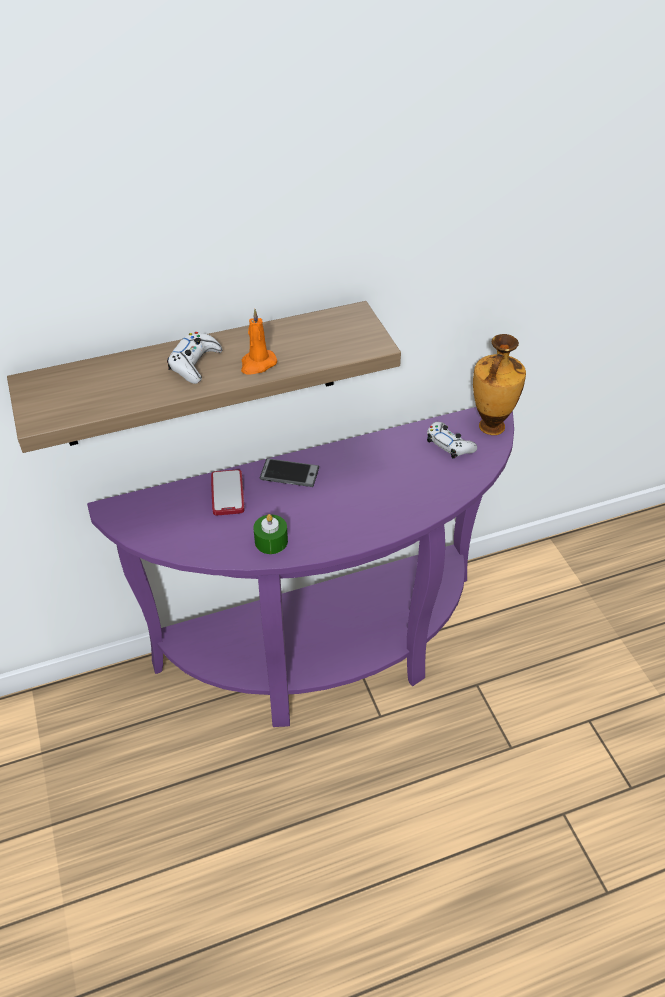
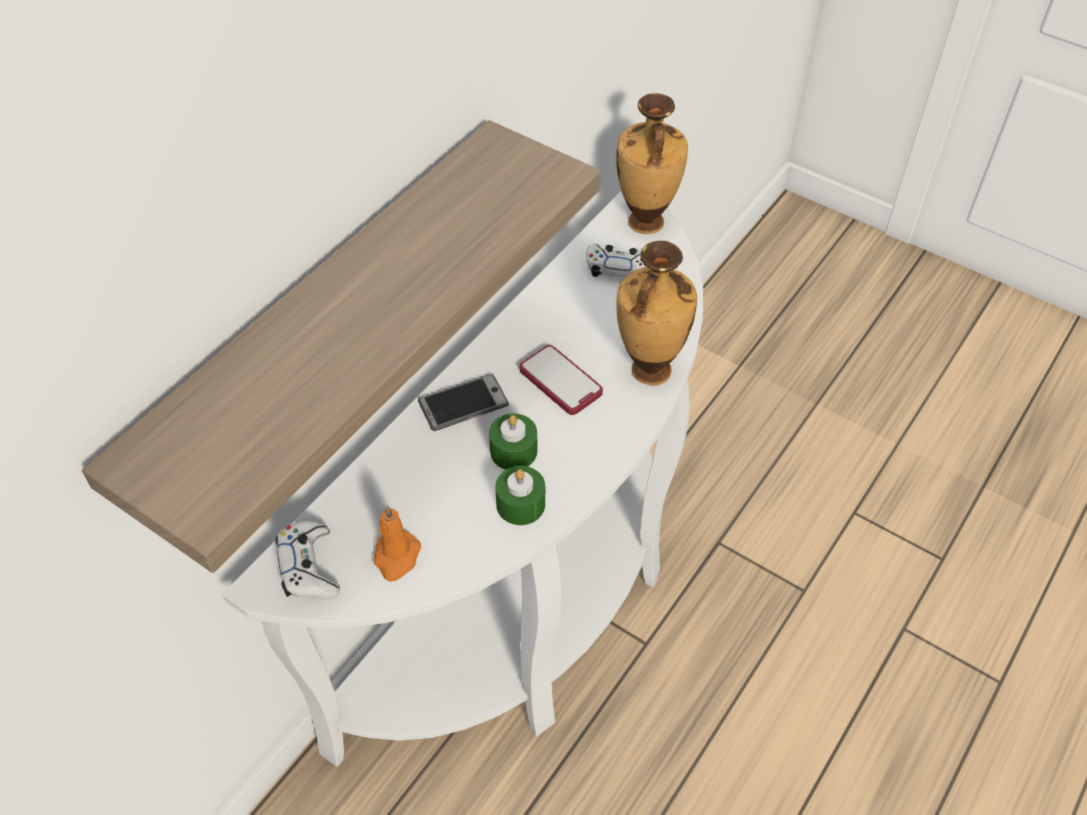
camera: 35 degrees left, 5 degrees up
purple console table [87,407,514,727] -> white console table [222,191,703,767]
white game controller [167,332,222,384] -> white game controller moved to [276,520,340,599]
phone [211,469,245,515] -> phone moved to [520,345,603,415]
orange candle [241,309,277,374] -> orange candle moved to [374,505,421,582]
none -> green candle [489,413,537,470]
none -> vase [616,241,697,385]

